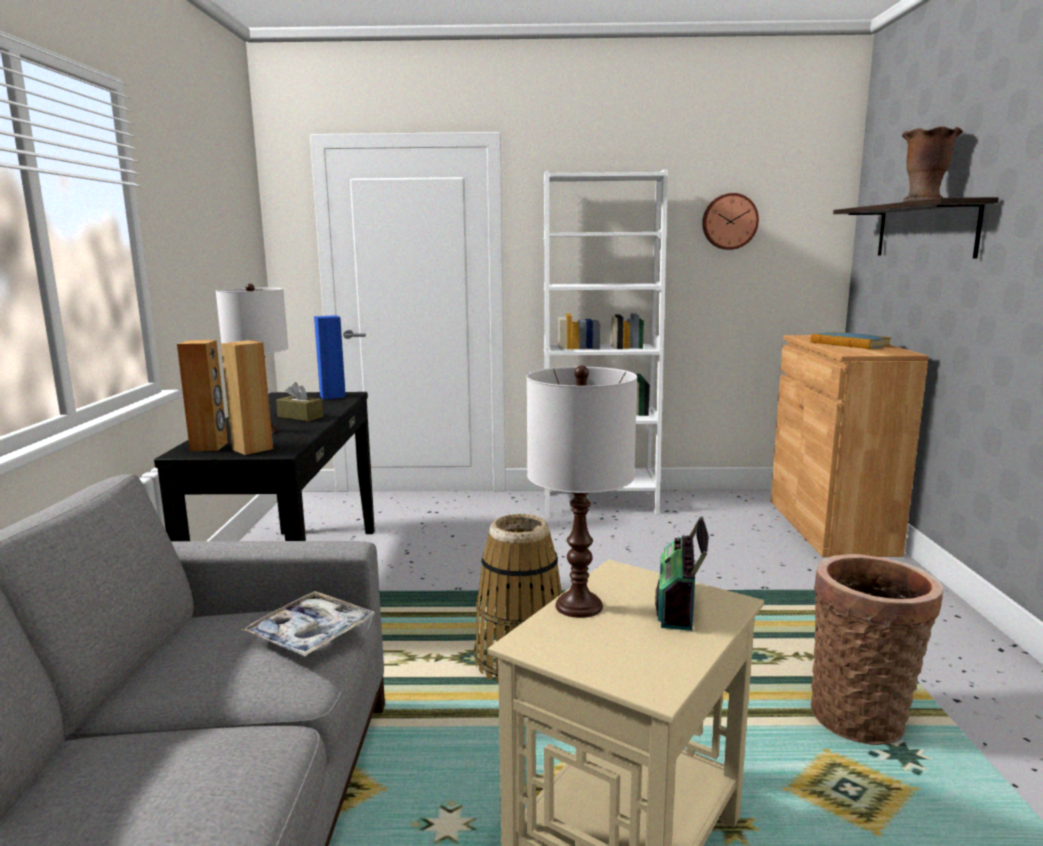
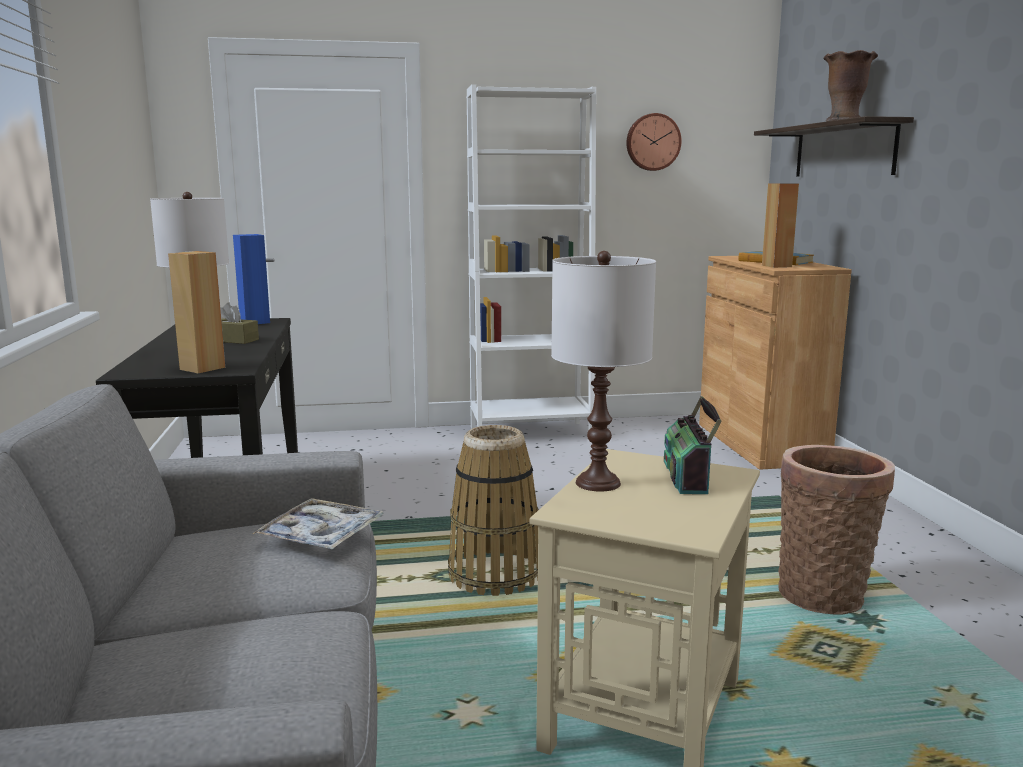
camera: 10 degrees left, 0 degrees up
brown speaker [177,340,228,451] -> brown speaker moved to [762,183,799,268]

